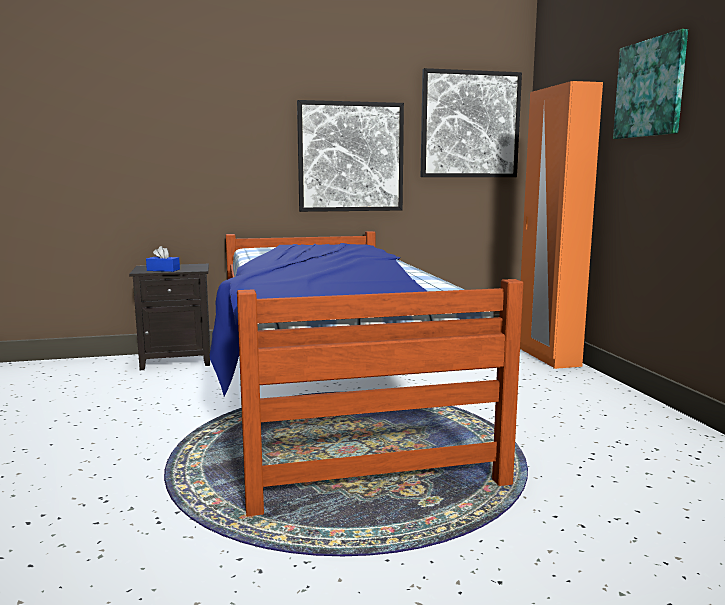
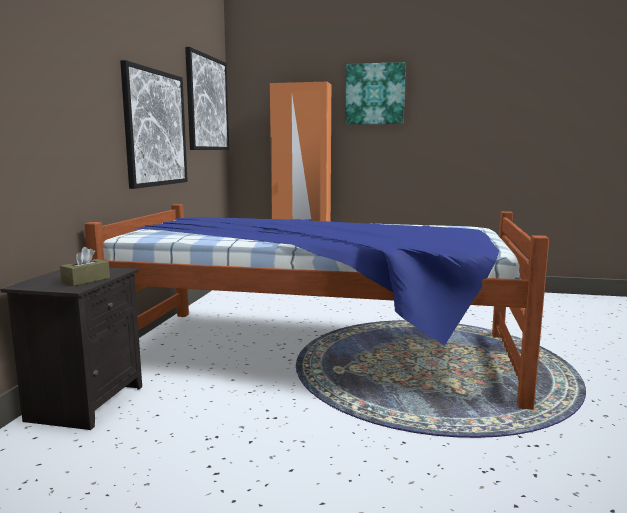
camera: 65 degrees left, 0 degrees up
blue tissue box [146,246,180,272] -> brown tissue box [60,247,110,286]

